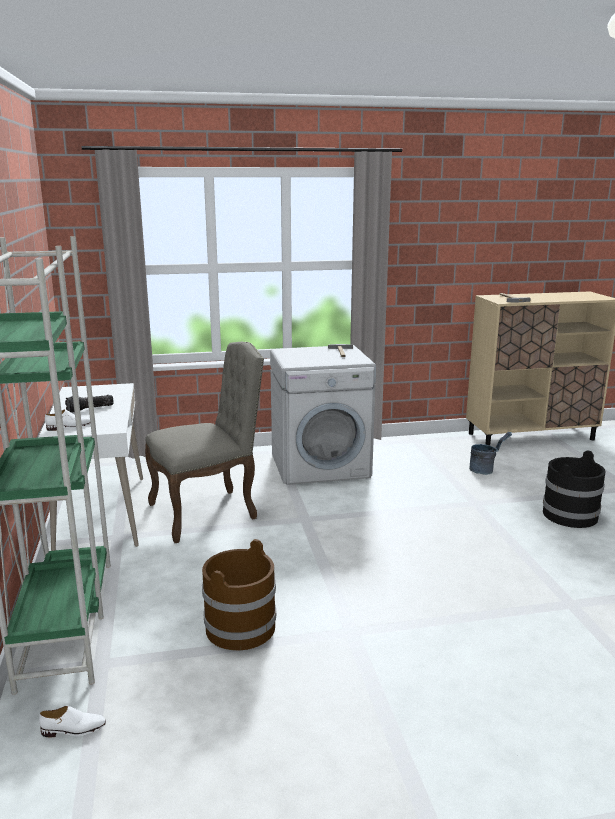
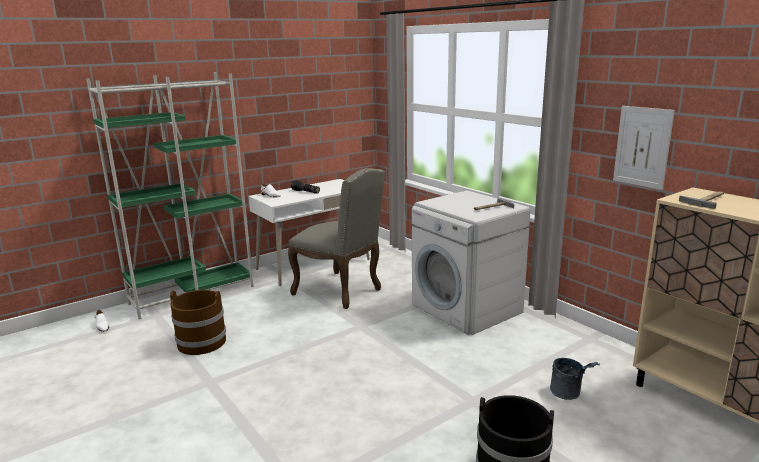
camera: 65 degrees right, 0 degrees up
none -> picture [613,106,675,190]

